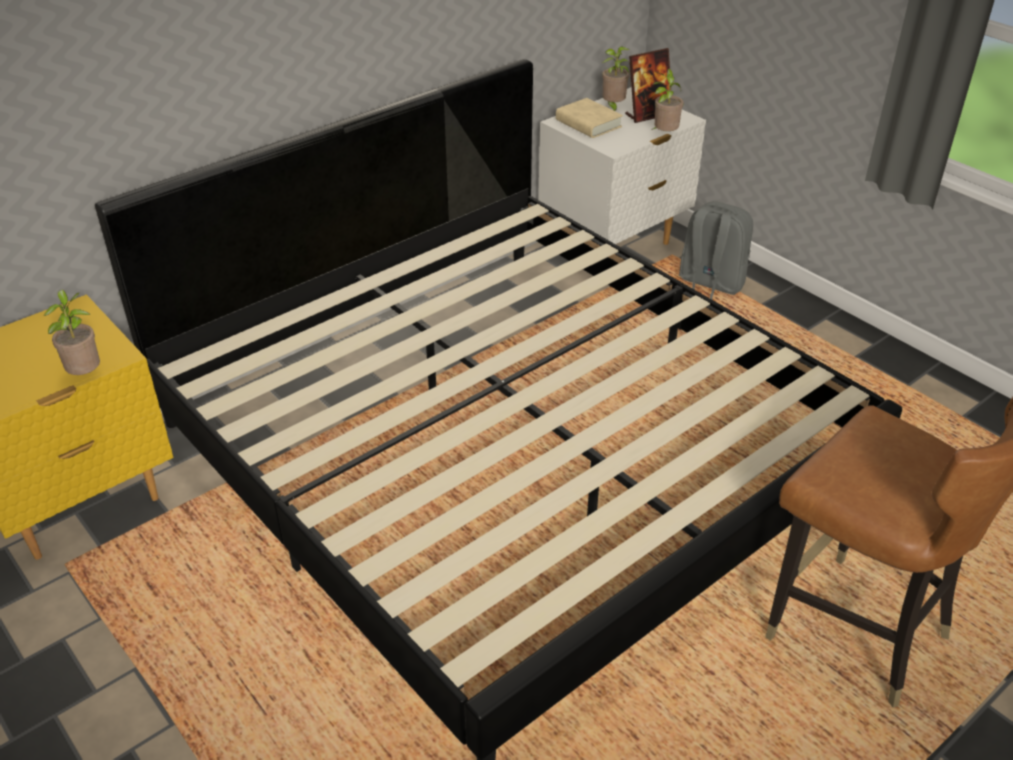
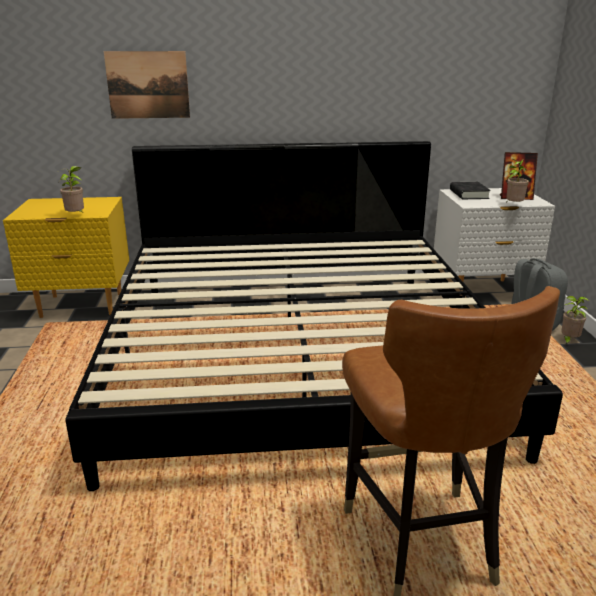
camera: 35 degrees right, 15 degrees down
beige book [556,98,623,138] -> black book [450,182,491,199]
potted plant [602,46,630,111] -> potted plant moved to [561,296,590,345]
none -> picture [104,51,190,119]

